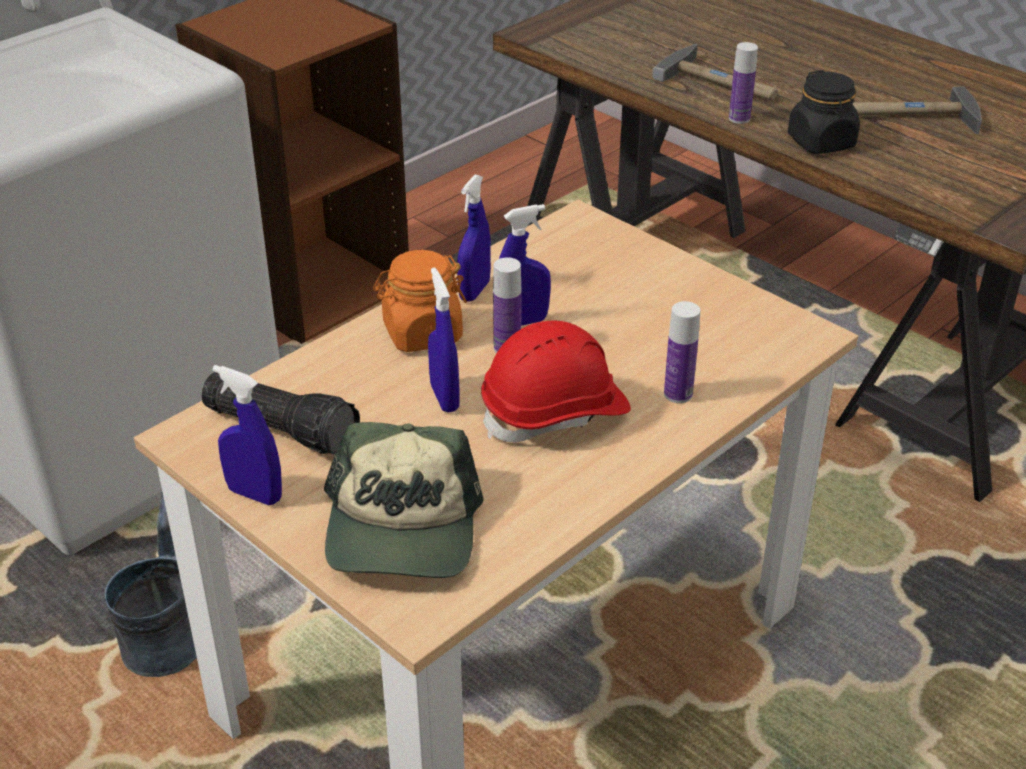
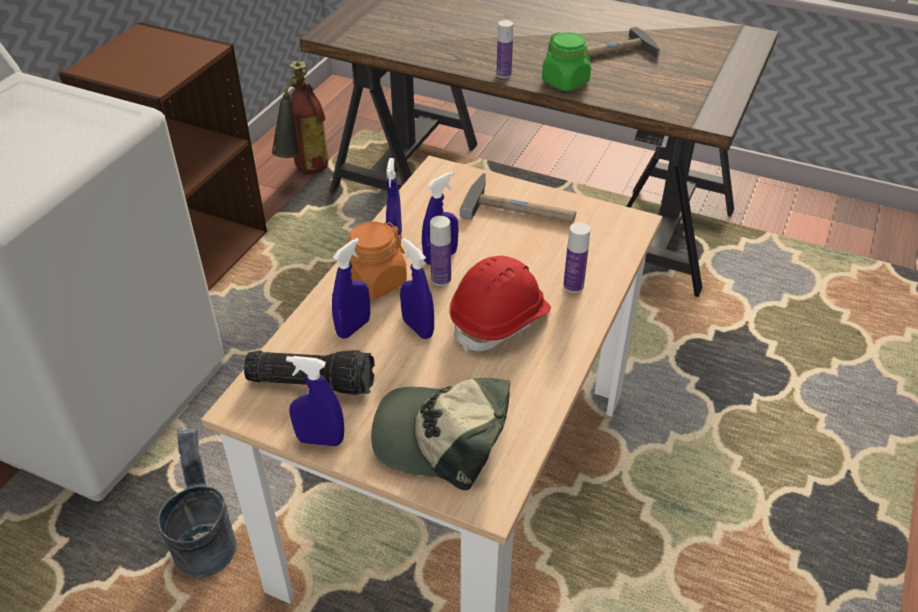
camera: 20 degrees left, 5 degrees up
cap [324,422,484,578] -> cap turned 120 degrees clockwise [371,378,510,490]
hammer [652,44,778,101] -> hammer moved to [460,173,576,223]
black jar [788,70,860,154] -> green jar [542,32,591,91]
none -> fire extinguisher [272,61,328,175]
none -> blue spray bottle [332,238,370,339]

